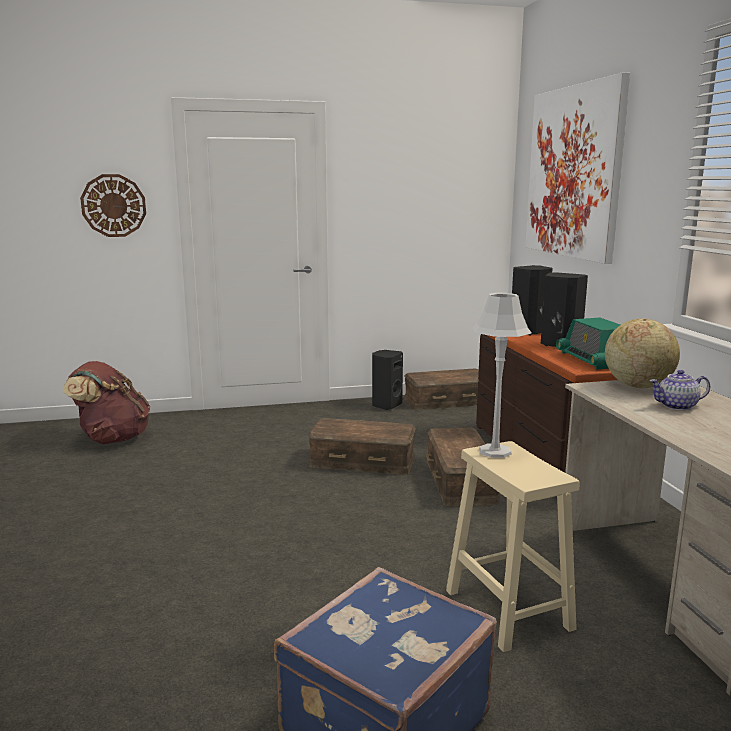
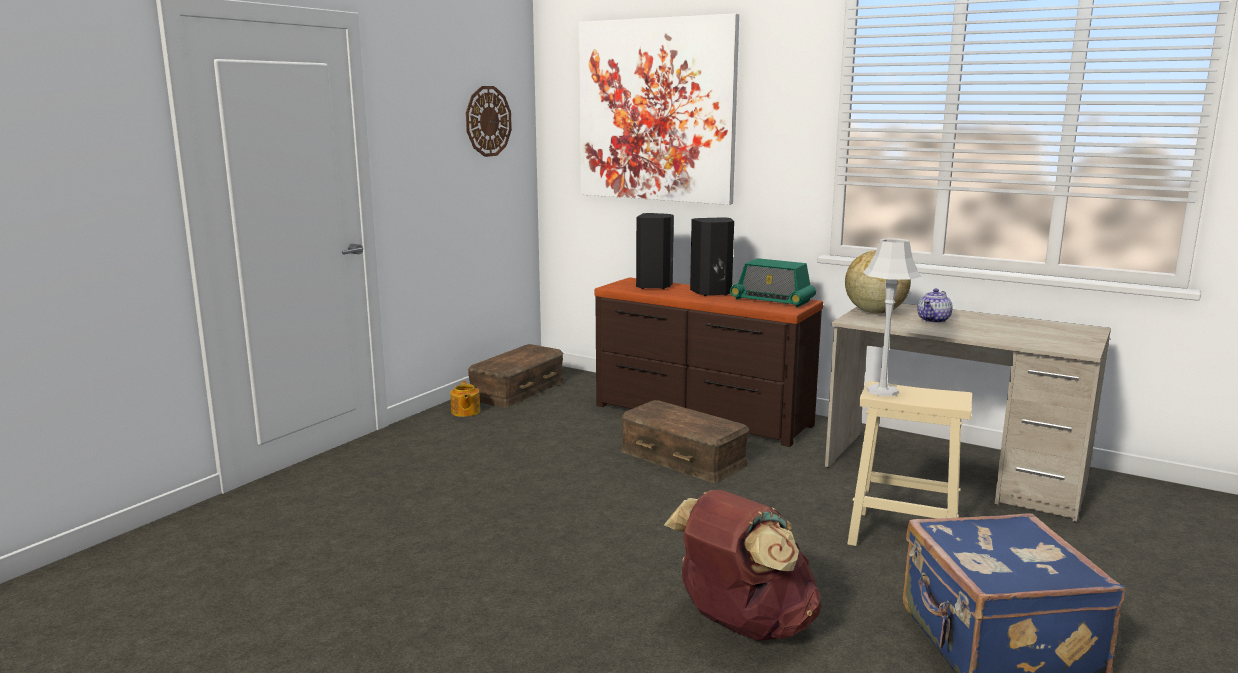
camera: 45 degrees left, 0 degrees up
brown backpack [64,361,150,444] -> brown backpack moved to [664,490,822,641]
wall clock [80,174,146,237] -> wall clock moved to [466,86,512,157]
brown storage box [308,418,416,475] -> none
black speaker [372,350,403,410] -> teapot [450,381,480,417]

